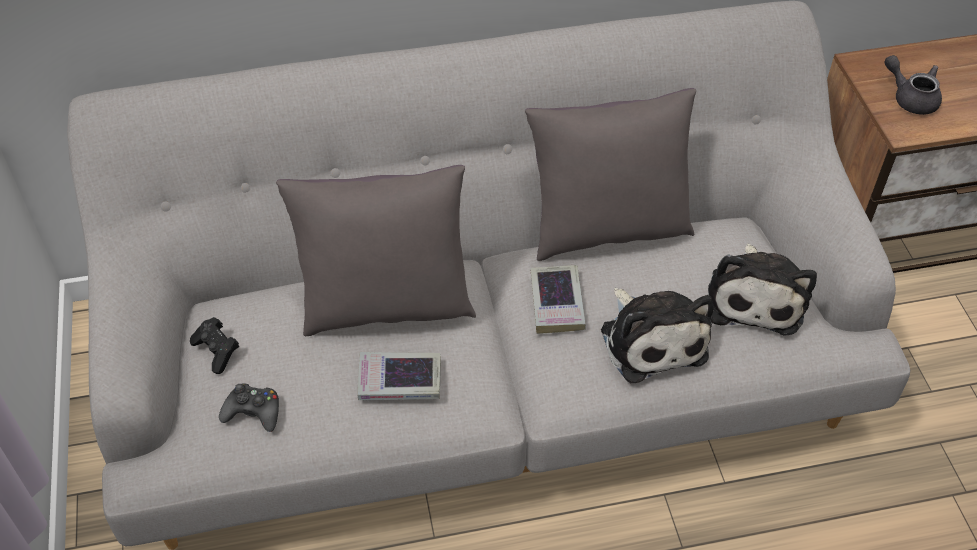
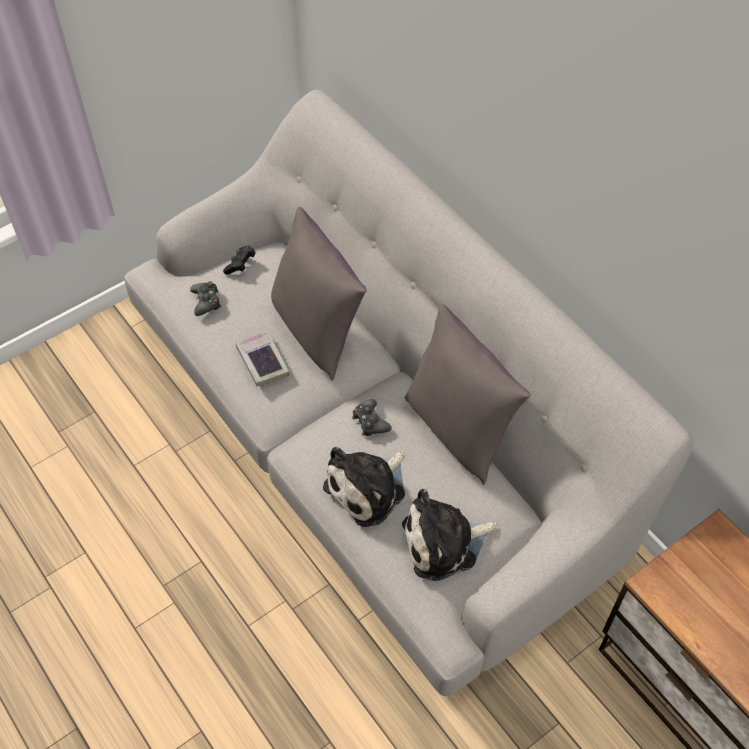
camera: 65 degrees right, 5 degrees up
book [530,265,586,334] -> black game controller [352,399,392,436]
grey teapot [885,55,942,115] -> none

